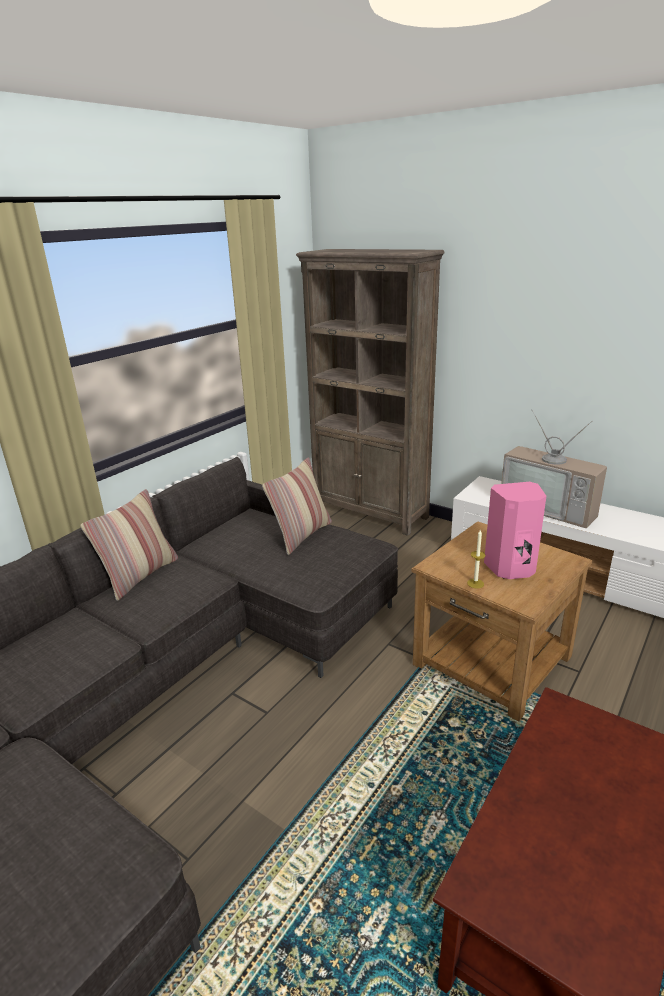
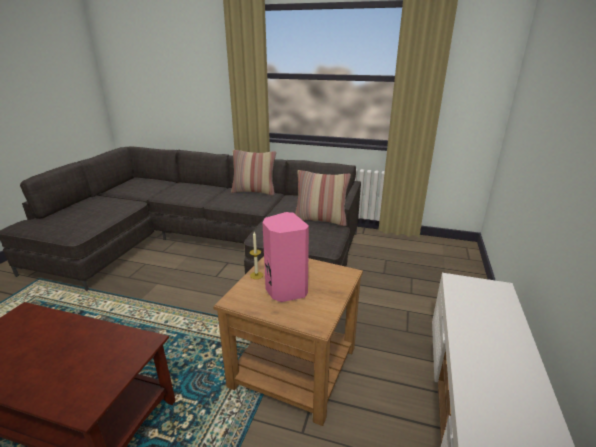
camera: 70 degrees right, 0 degrees up
brown bookcase [296,249,445,536] -> none
television [501,410,607,528] -> none

